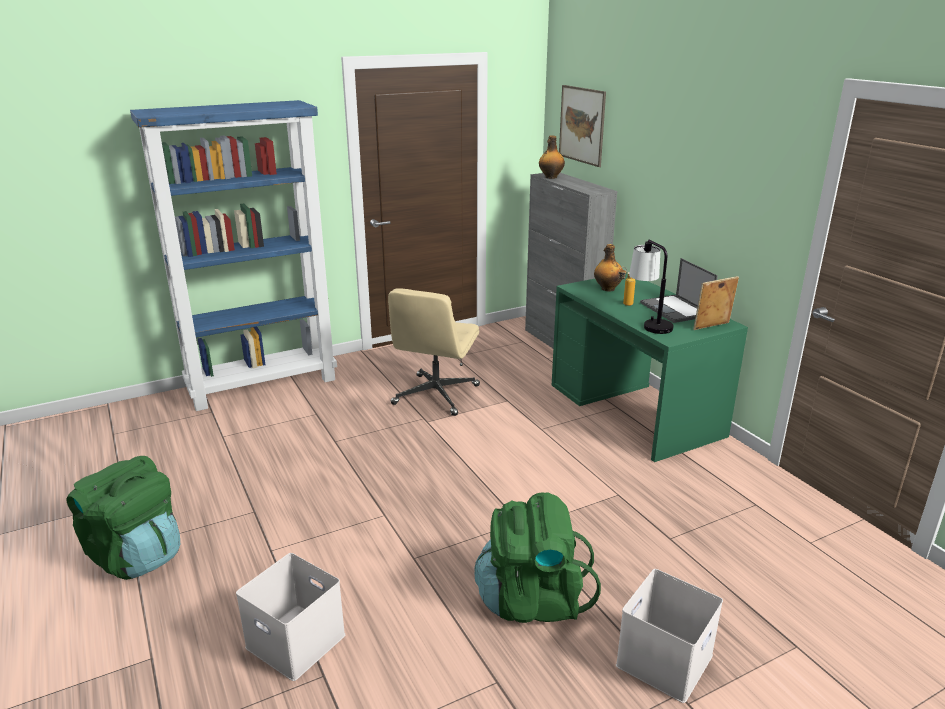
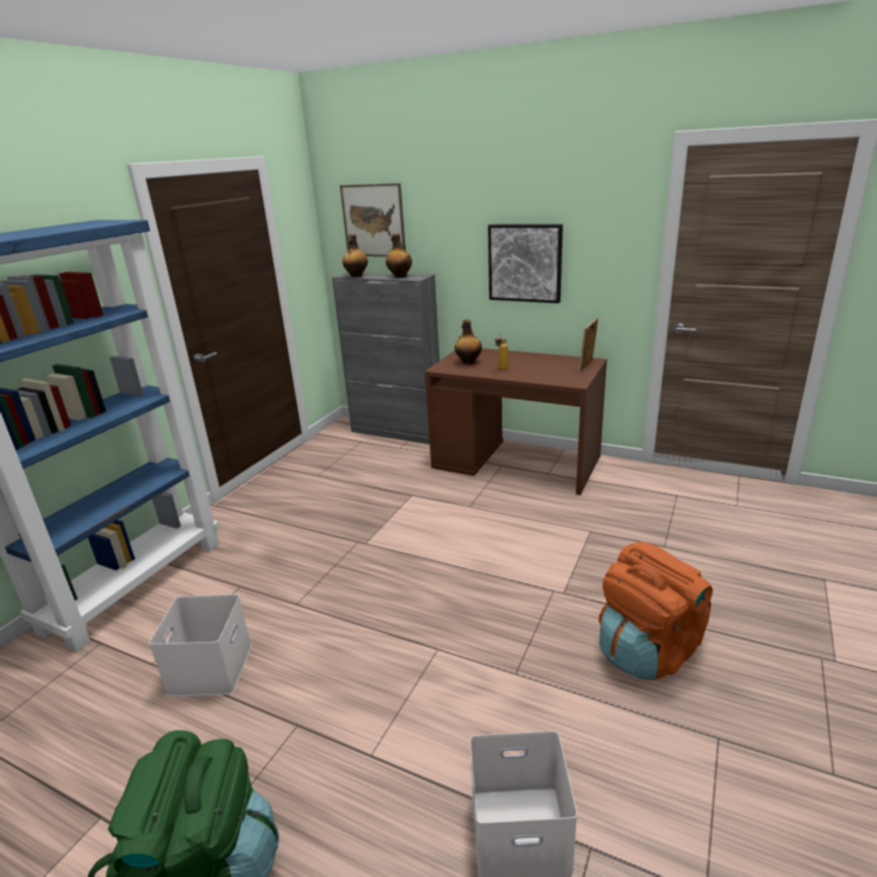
camera: 35 degrees left, 0 degrees up
beige office chair [388,288,480,416] -> none
green backpack [475,492,601,623] -> orange backpack [599,542,713,680]
green desk [552,272,748,462] -> brown desk [425,348,607,495]
white storage box [616,569,723,703] -> white storage box moved to [149,594,252,697]
table lamp [629,240,674,334] -> none
laptop [640,258,718,323] -> none
none -> bottle [386,233,412,278]
none -> picture [488,224,563,303]

